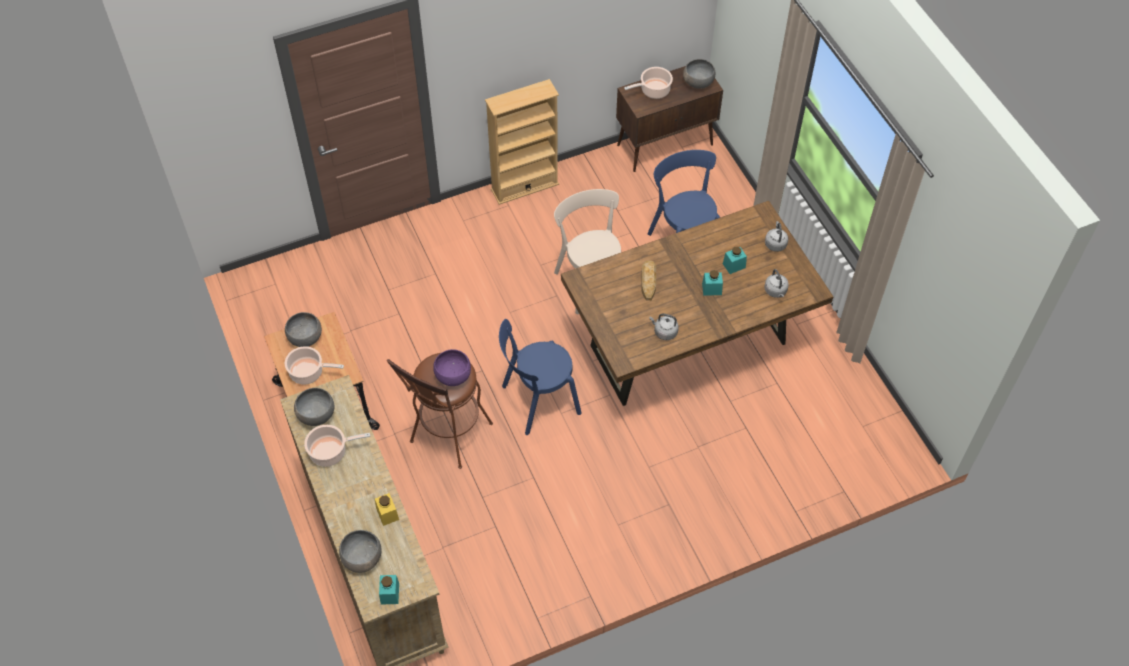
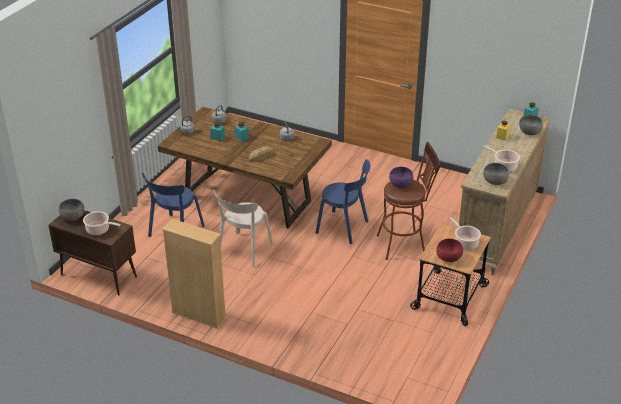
camera: 130 degrees left, 20 degrees down
grey bowl [285,312,322,347] -> red bowl [436,239,463,262]

